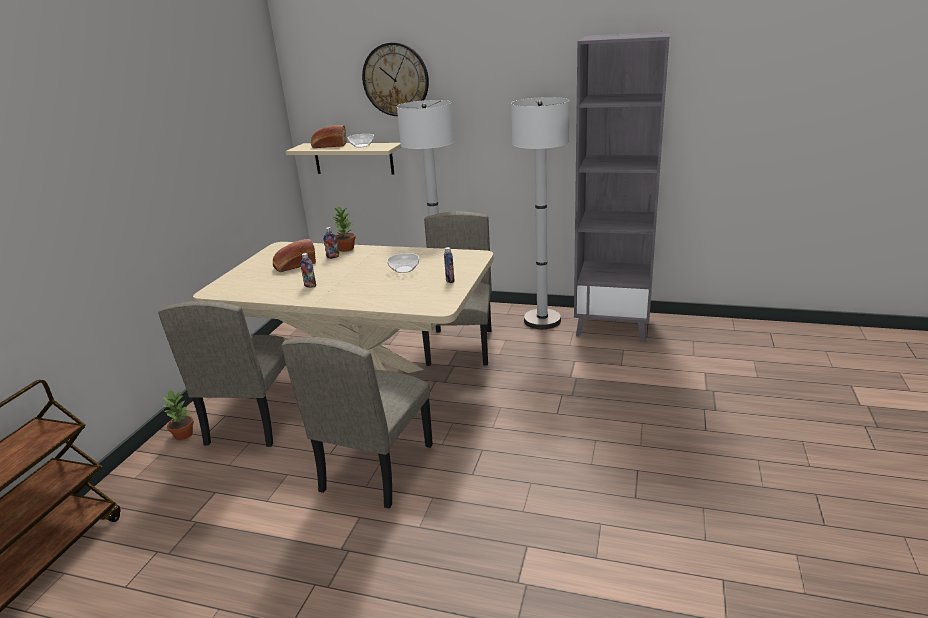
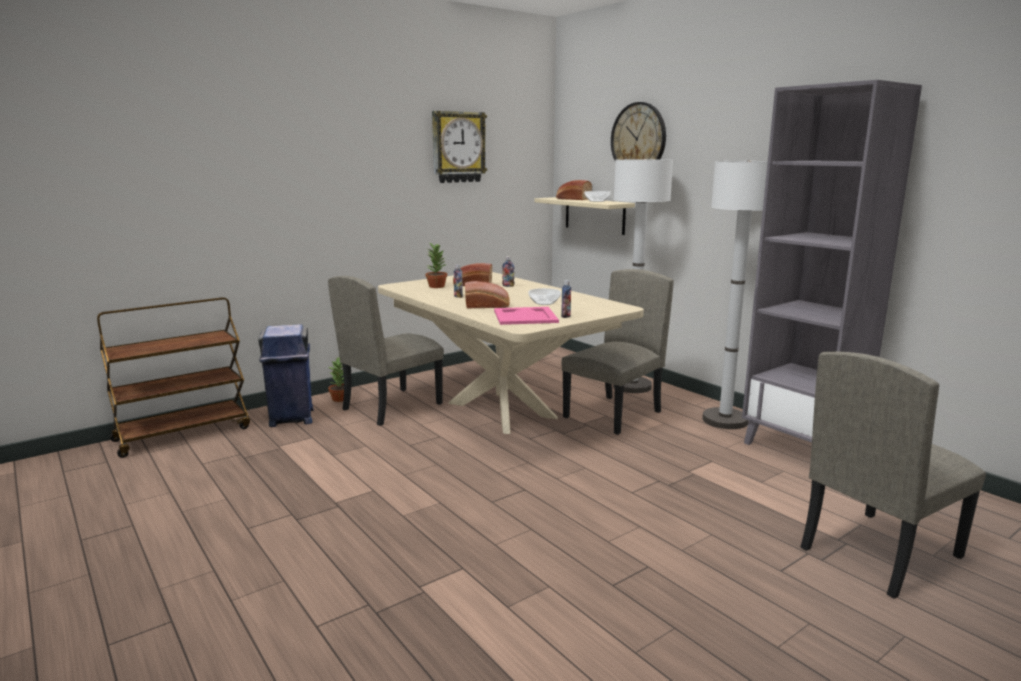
camera: 35 degrees right, 10 degrees down
beige chair [281,337,433,509] -> beige chair moved to [800,351,986,599]
potted plant [332,206,356,252] -> potted plant moved to [426,242,447,288]
none -> blue trash can [258,324,313,427]
none -> wall clock [432,111,487,183]
none -> bread [465,281,510,308]
none -> pink tray [494,307,559,325]

